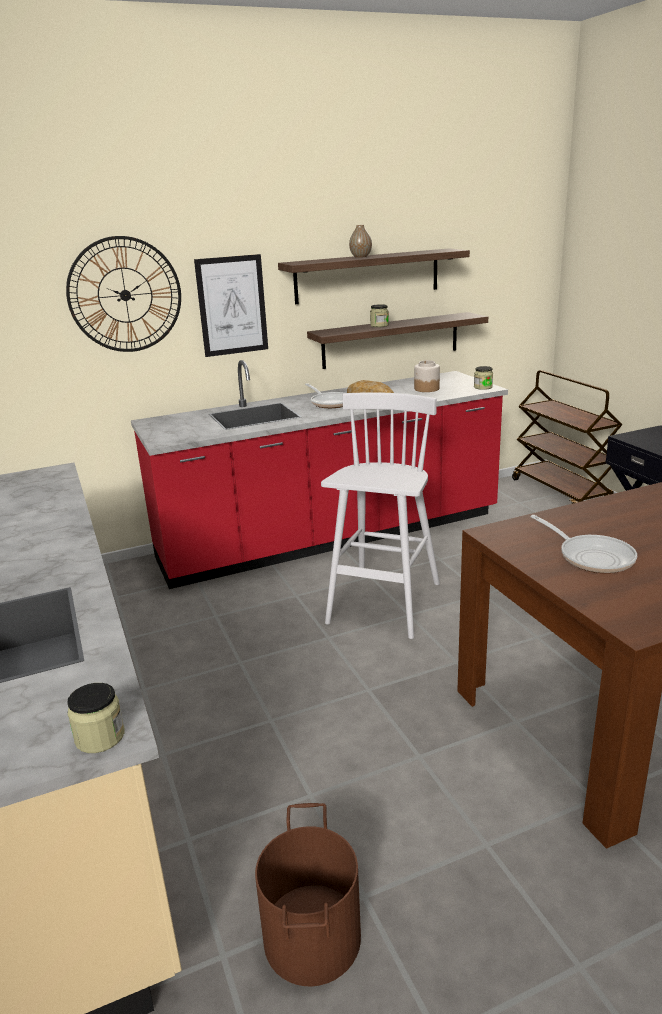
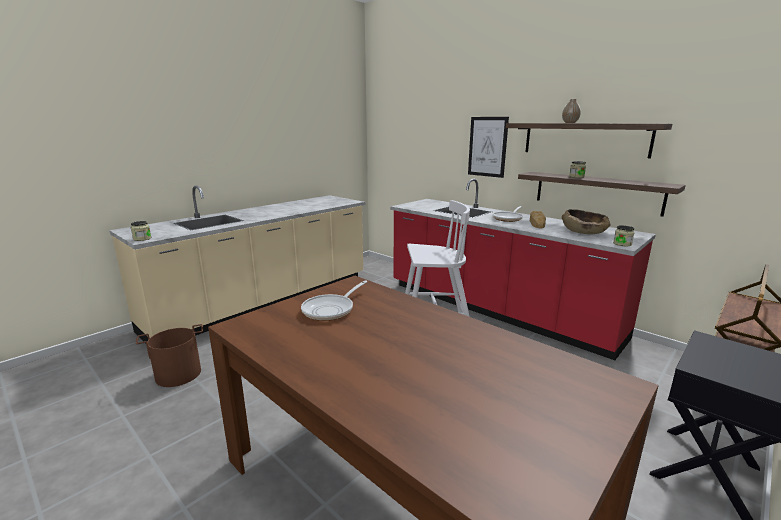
camera: 65 degrees right, 5 degrees down
wall clock [66,236,181,352] -> none
jar [414,360,440,392] -> brown bowl [562,209,611,234]

